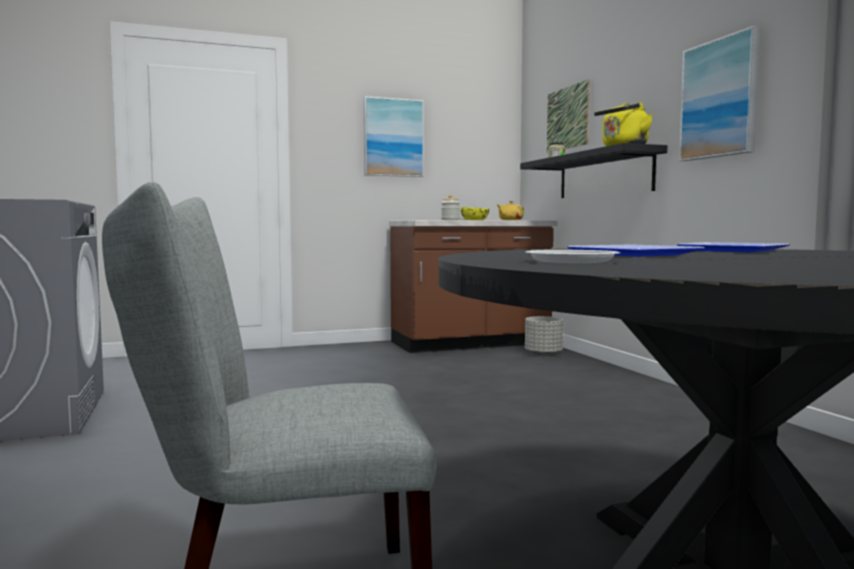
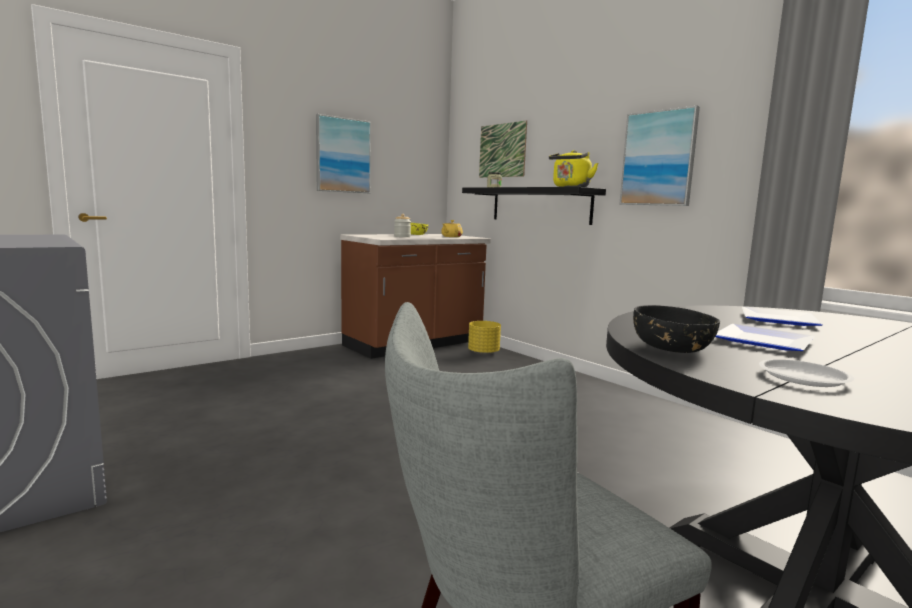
camera: 20 degrees left, 5 degrees up
grey planter [525,316,563,356] -> yellow planter [468,321,501,355]
none -> black bowl [633,305,720,353]

